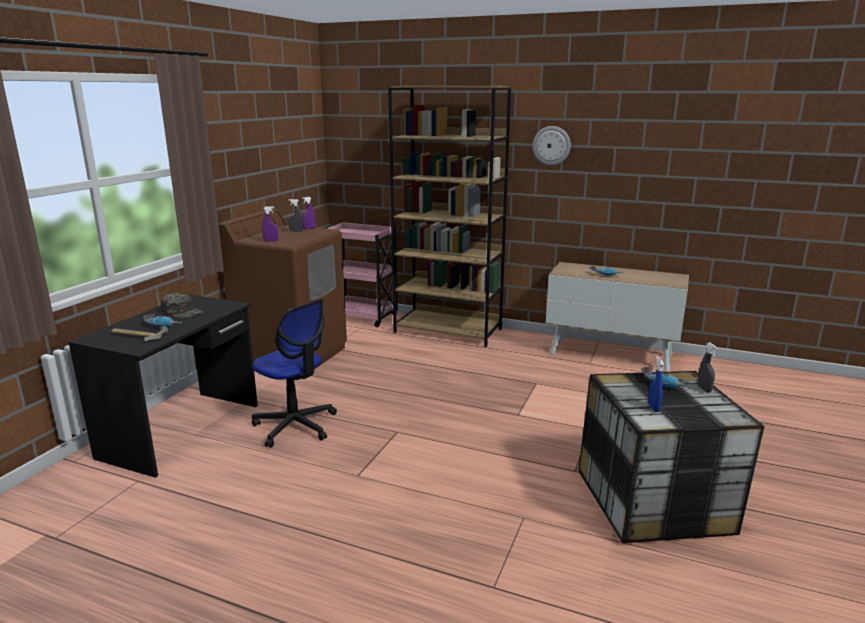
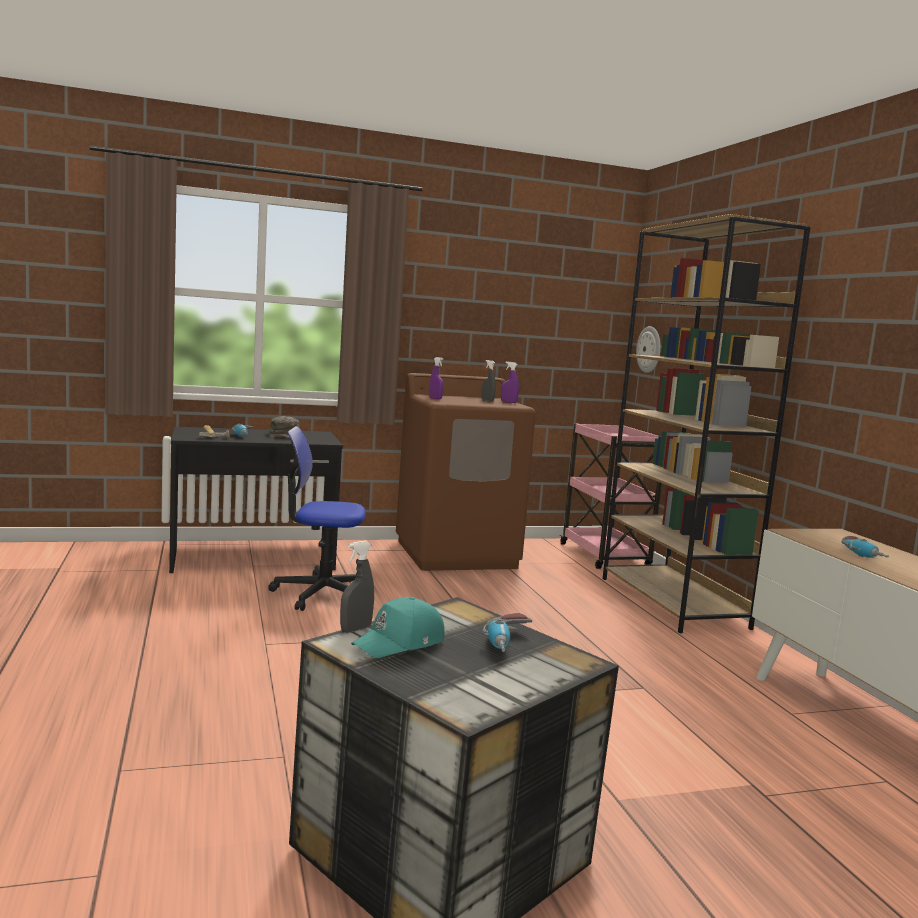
camera: 50 degrees right, 10 degrees down
office chair [252,299,337,448] -> office chair turned 90 degrees clockwise [268,426,366,611]
wall clock [533,126,571,165] -> wall clock moved to [636,326,661,373]
blue spray bottle [648,356,664,412] -> turquoise cap [351,597,445,658]
grey spray bottle [698,343,717,393] -> grey spray bottle moved to [340,541,374,633]

